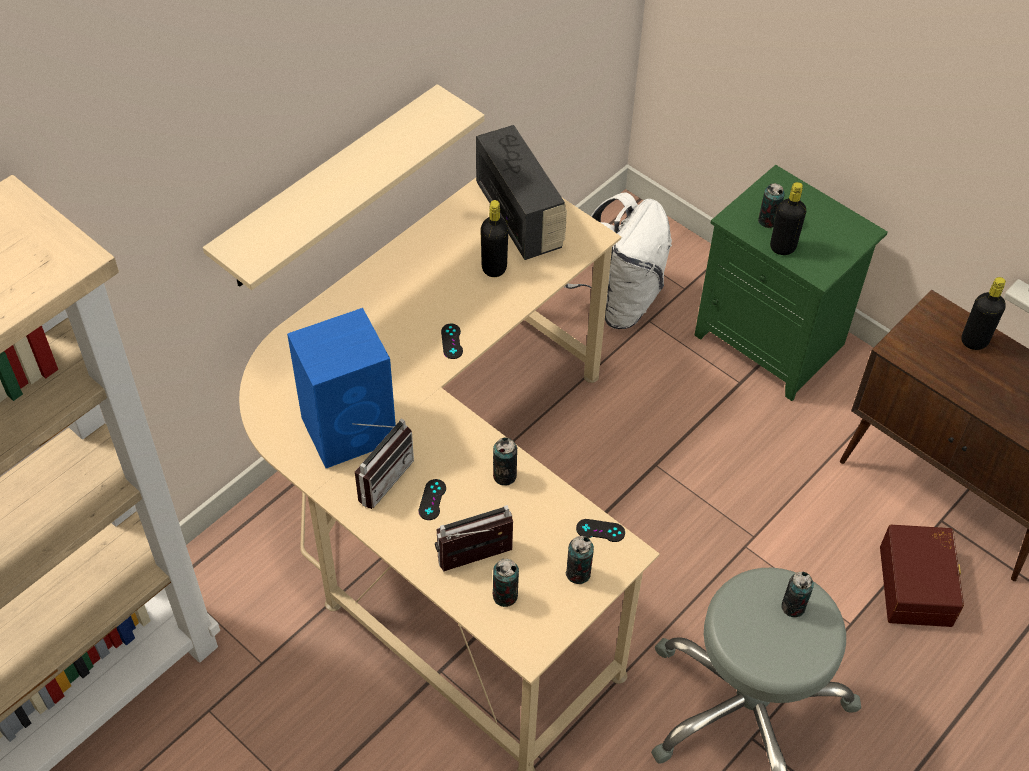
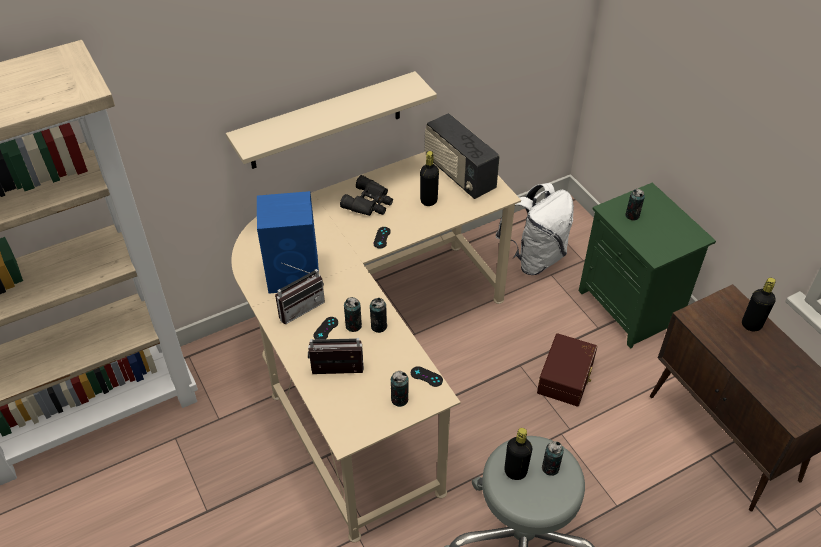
camera: 20 degrees right, 5 degrees down
radio [476,125,567,260] -> radio turned 150 degrees clockwise [425,113,500,199]
can [493,559,519,607] -> can moved to [344,297,362,332]
black bottle [770,182,806,255] -> black bottle moved to [504,428,532,480]
brown storage box [880,525,964,627] -> brown storage box moved to [537,333,597,407]
none -> black binoculars [340,175,393,216]

